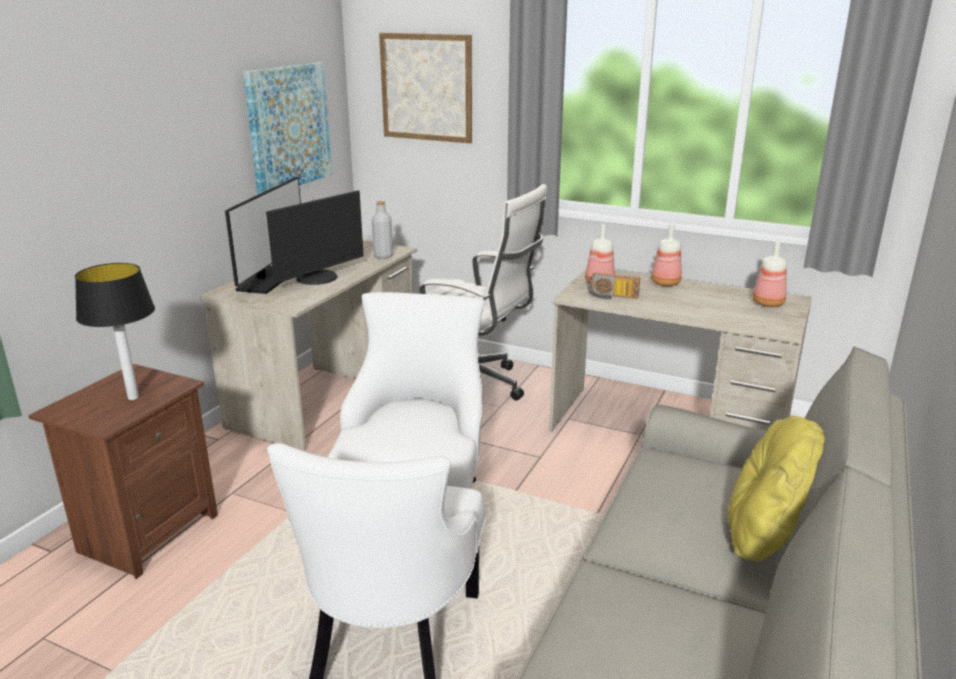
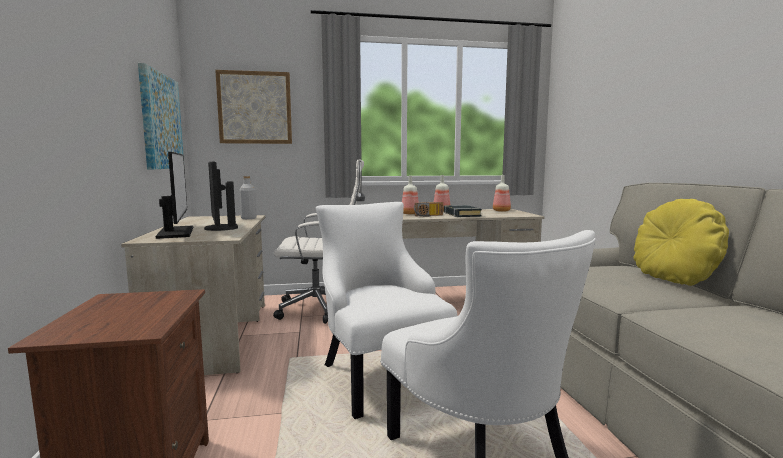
camera: 35 degrees left, 15 degrees down
table lamp [75,263,155,400] -> none
monitor [266,190,364,285] -> monitor turned 150 degrees clockwise [204,162,238,231]
none -> black book [444,205,482,217]

